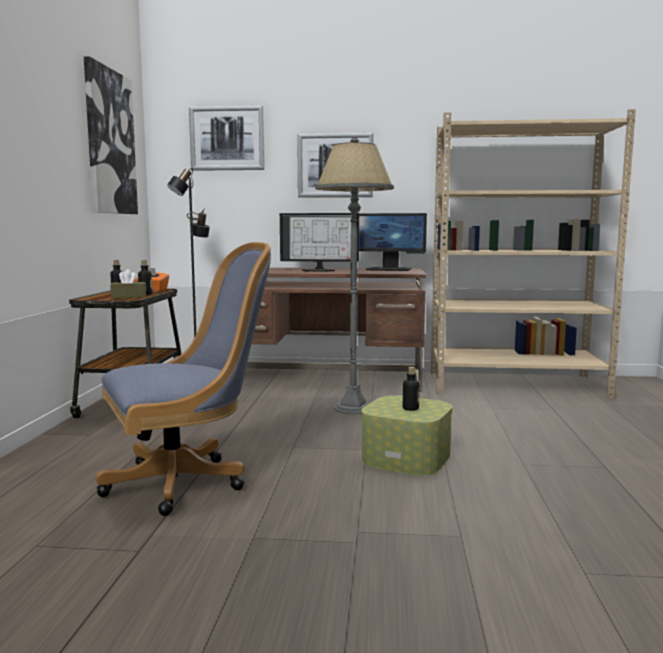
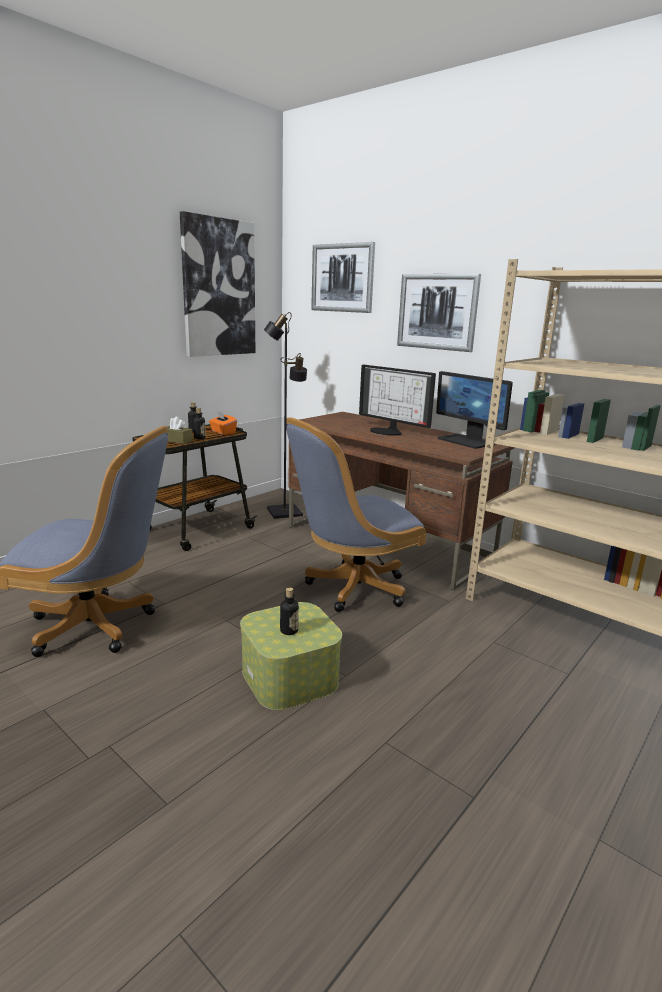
camera: 35 degrees right, 10 degrees up
grey floor lamp [315,138,394,415] -> blue office chair [286,417,426,612]

